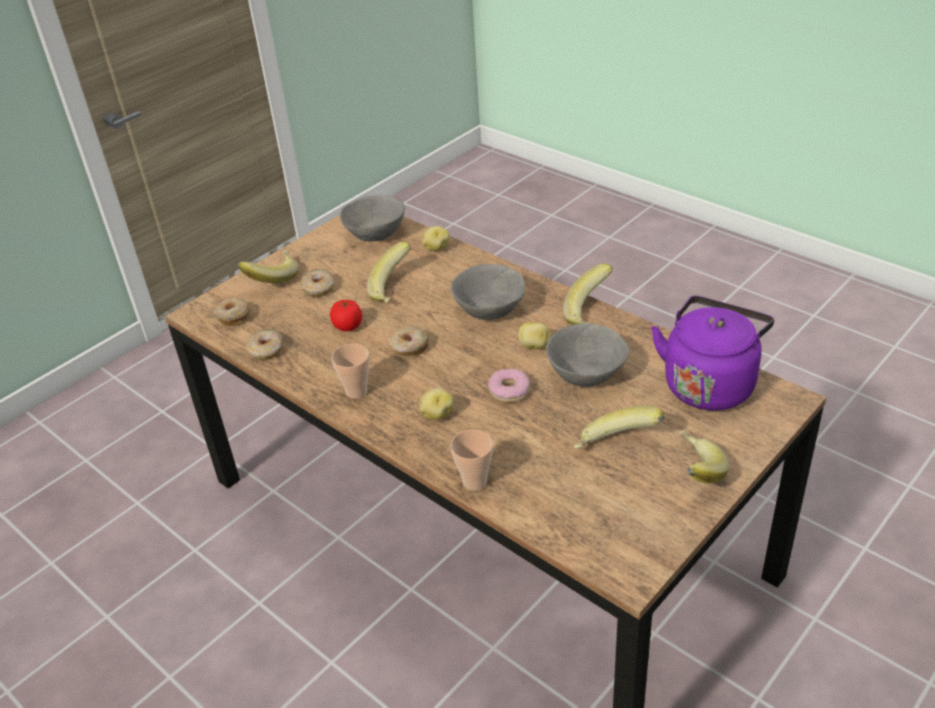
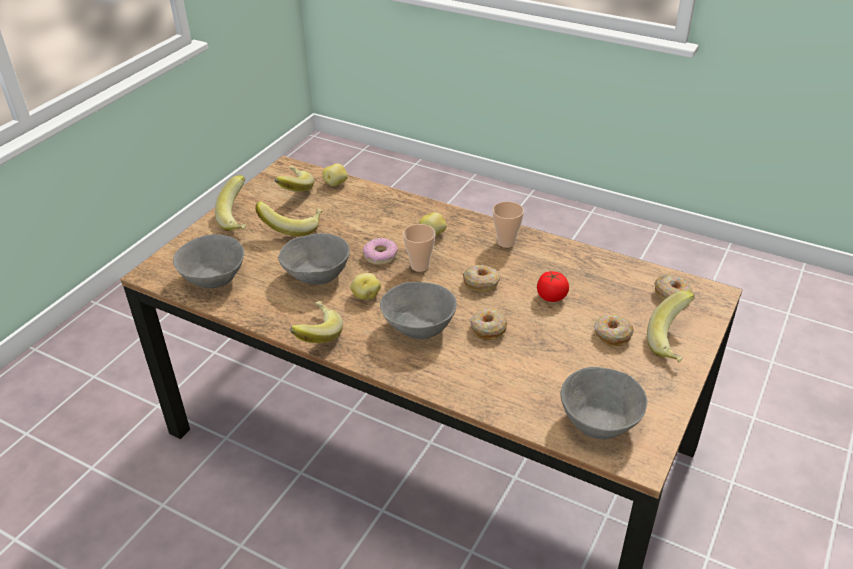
camera: 165 degrees right, 0 degrees up
donut [246,329,283,361] -> donut moved to [470,308,507,340]
banana [367,242,411,303] -> banana moved to [275,166,314,192]
potato [422,226,450,251] -> potato moved to [322,164,348,186]
cup [450,430,493,491] -> cup moved to [403,224,435,272]
purple kettle [651,296,774,411] -> grey bowl [173,234,244,288]

